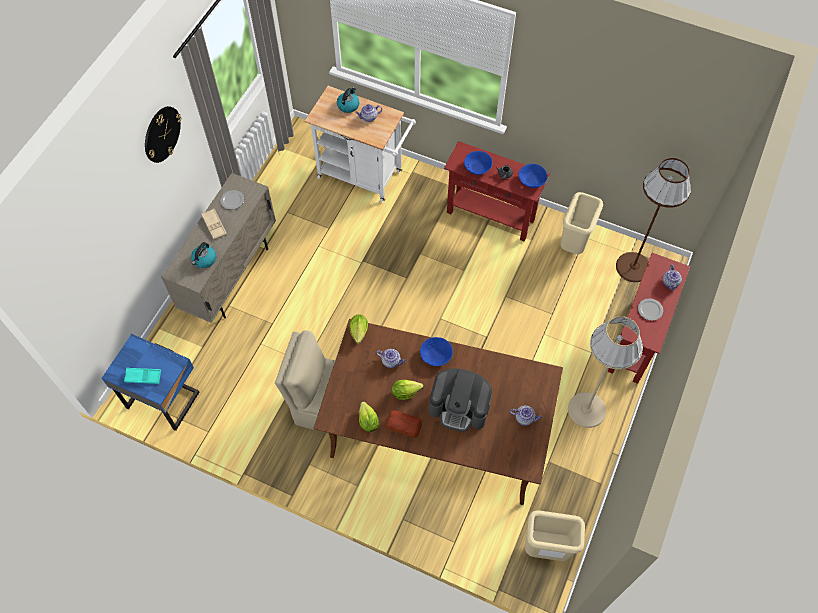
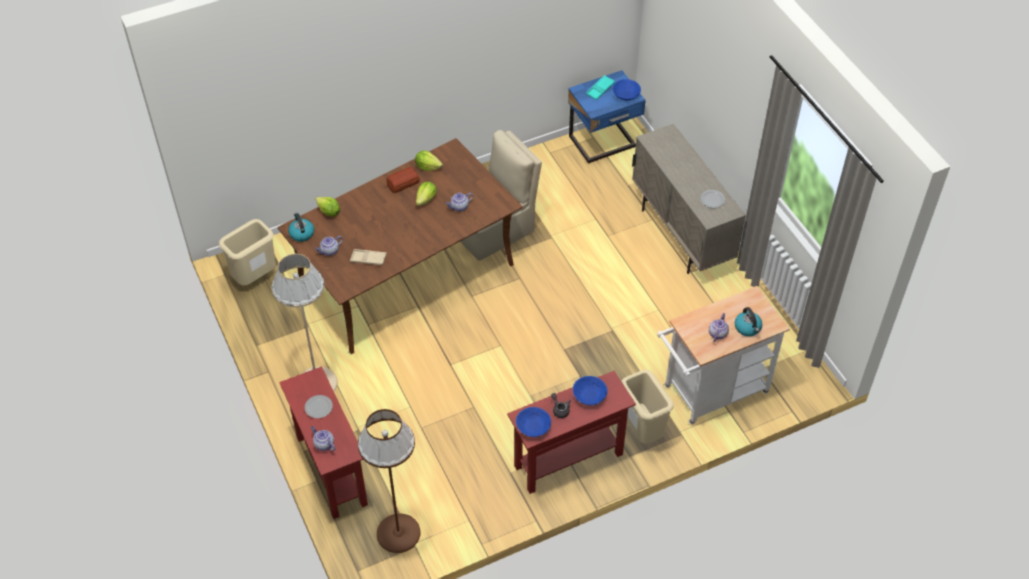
camera: 130 degrees right, 10 degrees down
wall clock [145,106,181,163] -> none
kettle [191,242,216,268] -> kettle moved to [288,213,314,242]
beige tray [201,209,227,240] -> beige tray moved to [350,249,387,265]
lettuce [350,314,368,344] -> lettuce moved to [315,197,340,217]
blue bowl [420,337,453,366] -> blue bowl moved to [612,79,641,100]
coffee machine [429,368,492,432] -> none
beige trash can [560,192,603,254] -> beige trash can moved to [621,370,674,444]

